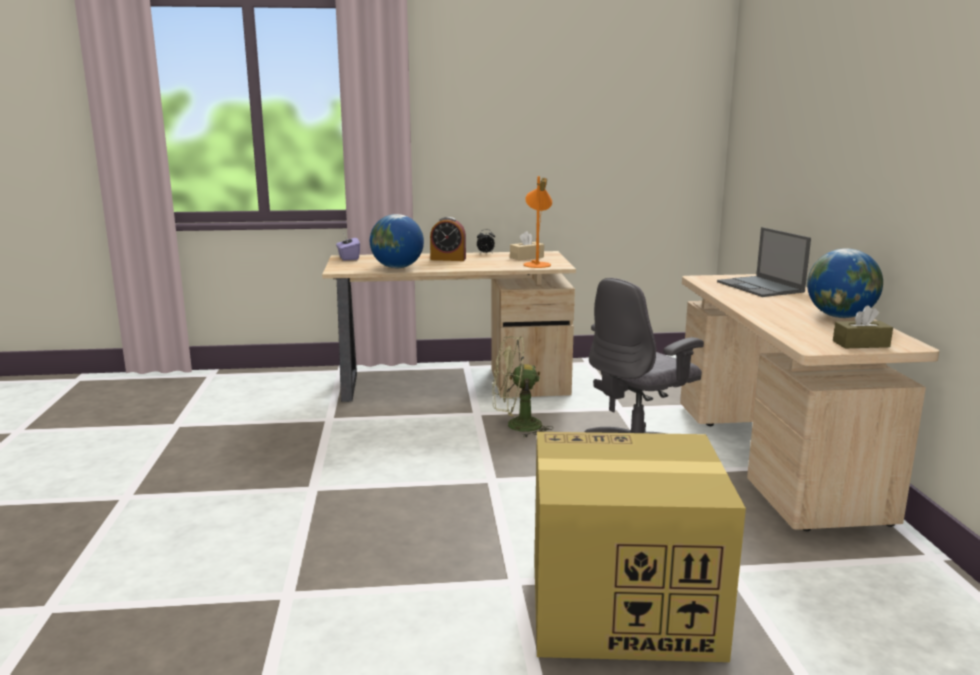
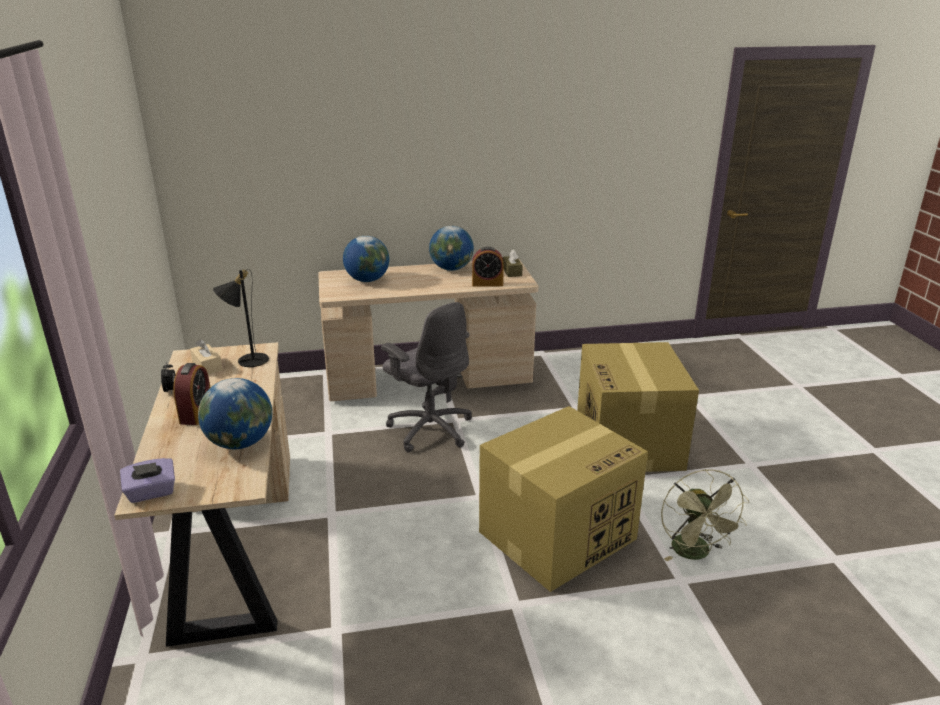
camera: 95 degrees left, 10 degrees up
green fan [492,336,552,438] -> green fan moved to [661,469,749,561]
orange table lamp [524,176,552,268] -> black table lamp [213,269,269,367]
laptop [717,227,811,297] -> globe [343,236,390,282]
none -> alarm clock [472,247,504,287]
none -> cardboard box [479,406,648,592]

